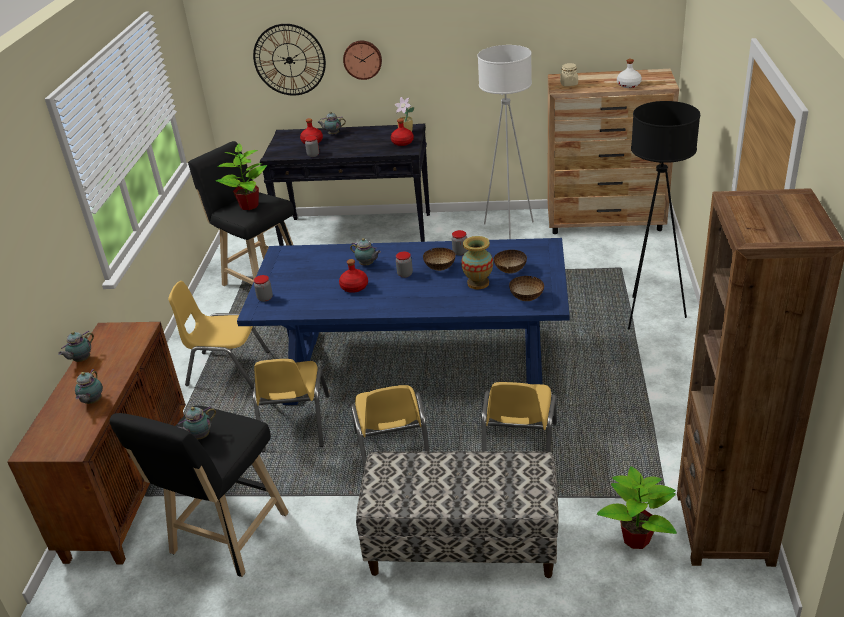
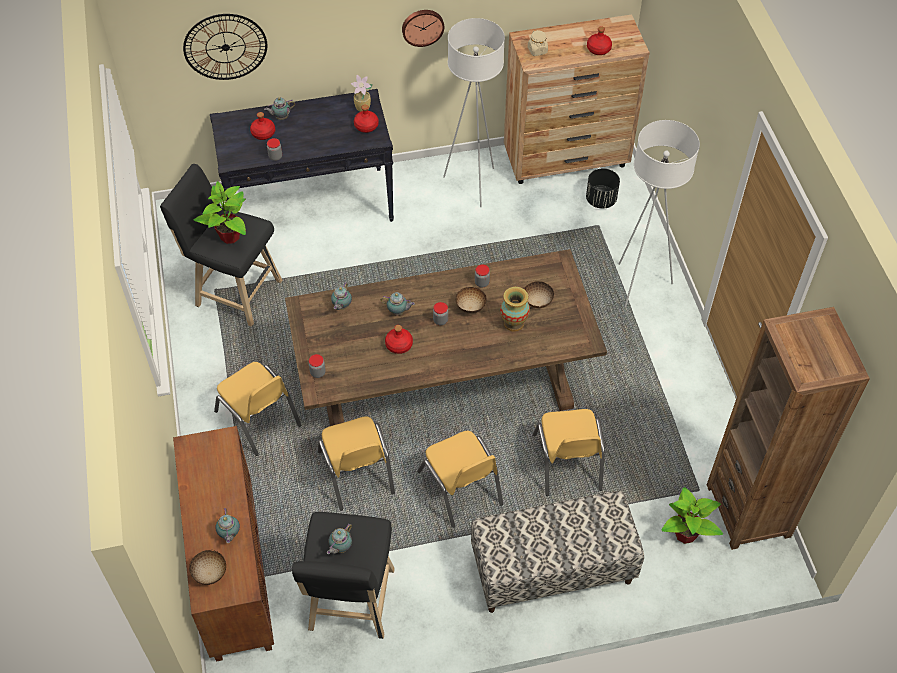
camera: 20 degrees left, 20 degrees up
teapot [58,331,94,362] -> teapot moved to [331,283,352,310]
yellow chair [168,281,270,388] -> yellow chair turned 120 degrees counterclockwise [214,362,301,456]
blue dining table [237,238,570,405] -> brown dining table [285,249,607,426]
wall clock [343,41,382,80] -> wall clock moved to [402,10,444,47]
bowl [509,276,544,301] -> bowl moved to [189,550,226,585]
white bottle [617,59,642,88] -> red bottle [587,26,612,55]
black floor lamp [628,101,700,330] -> white floor lamp [619,120,700,307]
none -> black planter [586,168,620,209]

